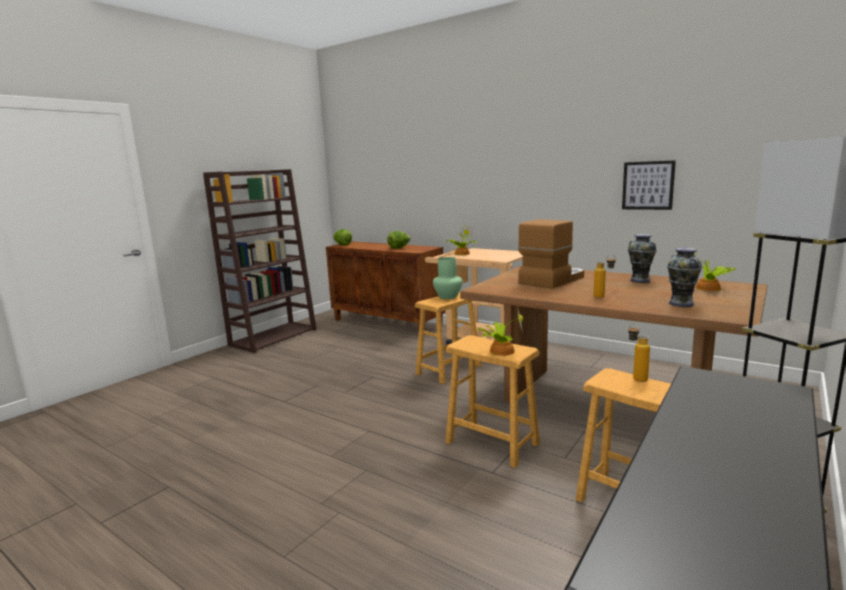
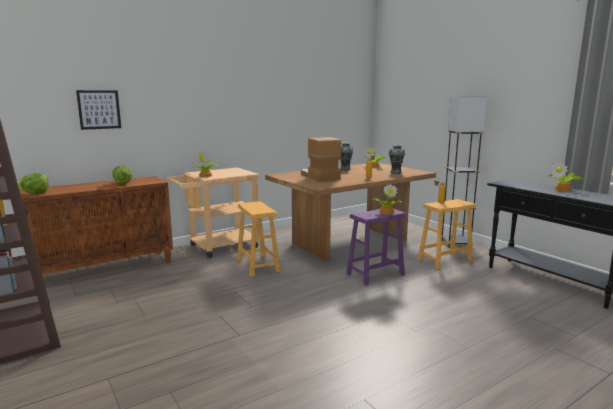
camera: 70 degrees left, 0 degrees up
green vase [433,257,462,299] -> none
brown stool [445,335,540,468] -> purple stool [346,209,406,285]
picture [622,160,676,210] -> picture moved to [76,90,121,130]
none -> potted plant [548,161,584,191]

